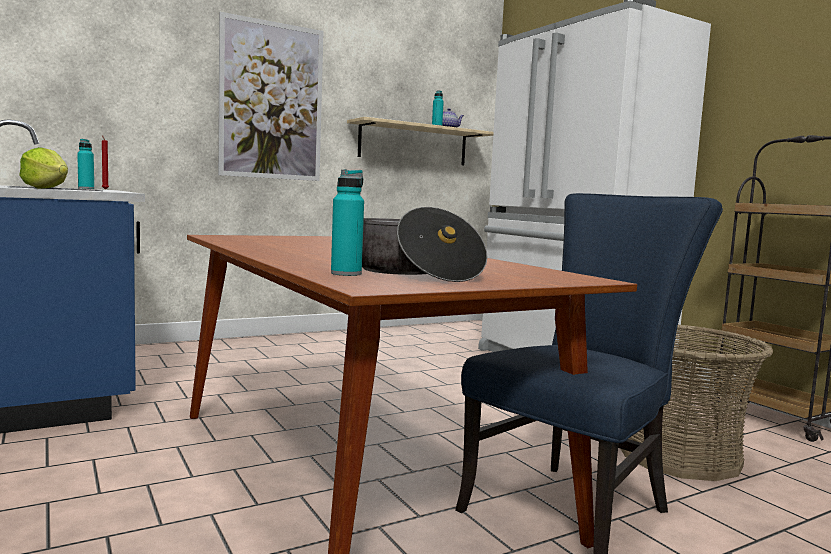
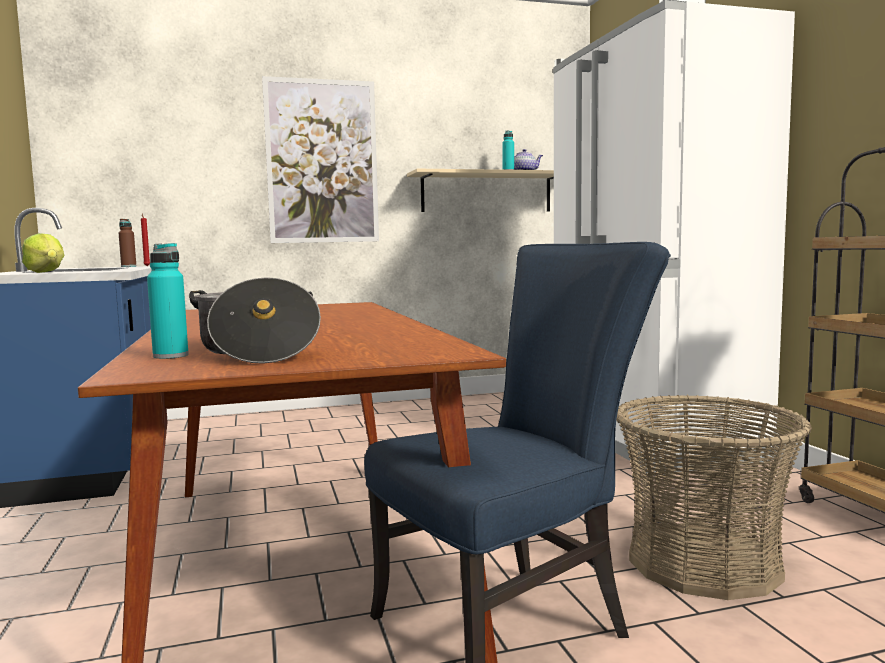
camera: 15 degrees right, 0 degrees up
turquoise bottle [77,139,94,189] -> brown bottle [119,219,136,267]

